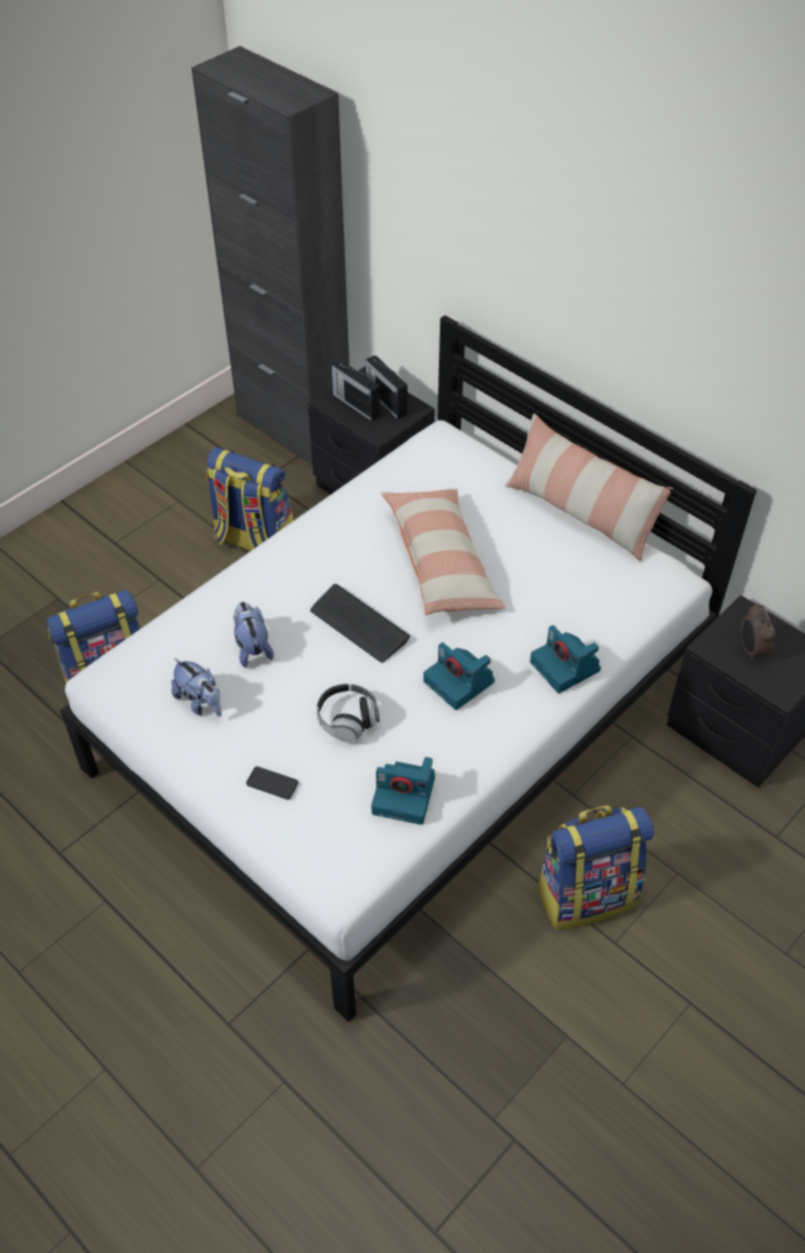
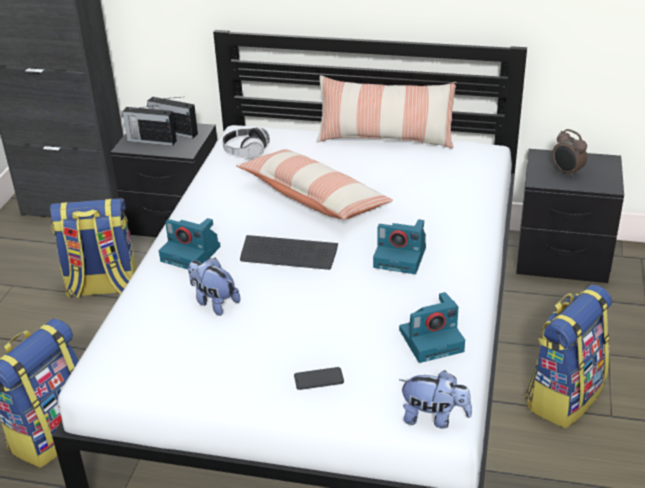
camera: 30 degrees left, 15 degrees down
plush toy [171,658,222,717] -> plush toy moved to [399,370,472,428]
headphones [316,683,380,743] -> headphones moved to [222,127,270,159]
camera [530,625,601,693] -> camera moved to [159,218,221,269]

